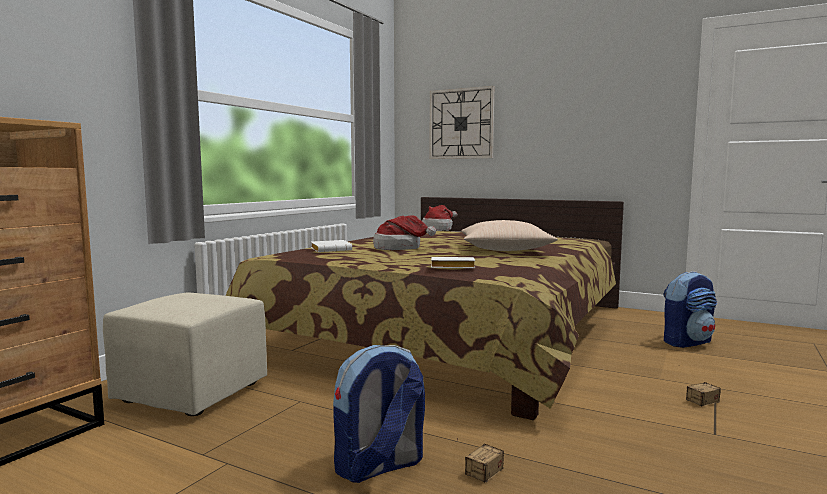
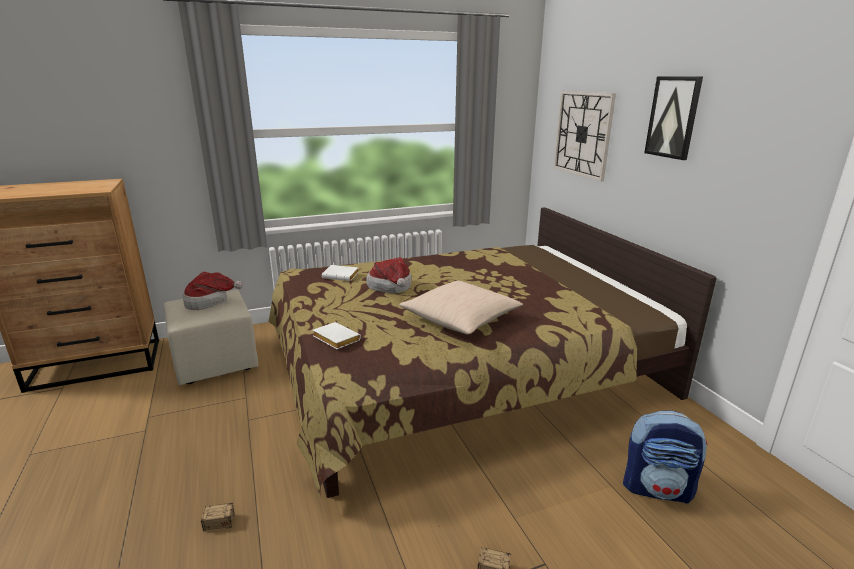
camera: 40 degrees right, 15 degrees up
backpack [333,345,425,483] -> none
hat [422,205,457,230] -> hat moved to [183,272,243,310]
none -> picture [644,76,703,160]

